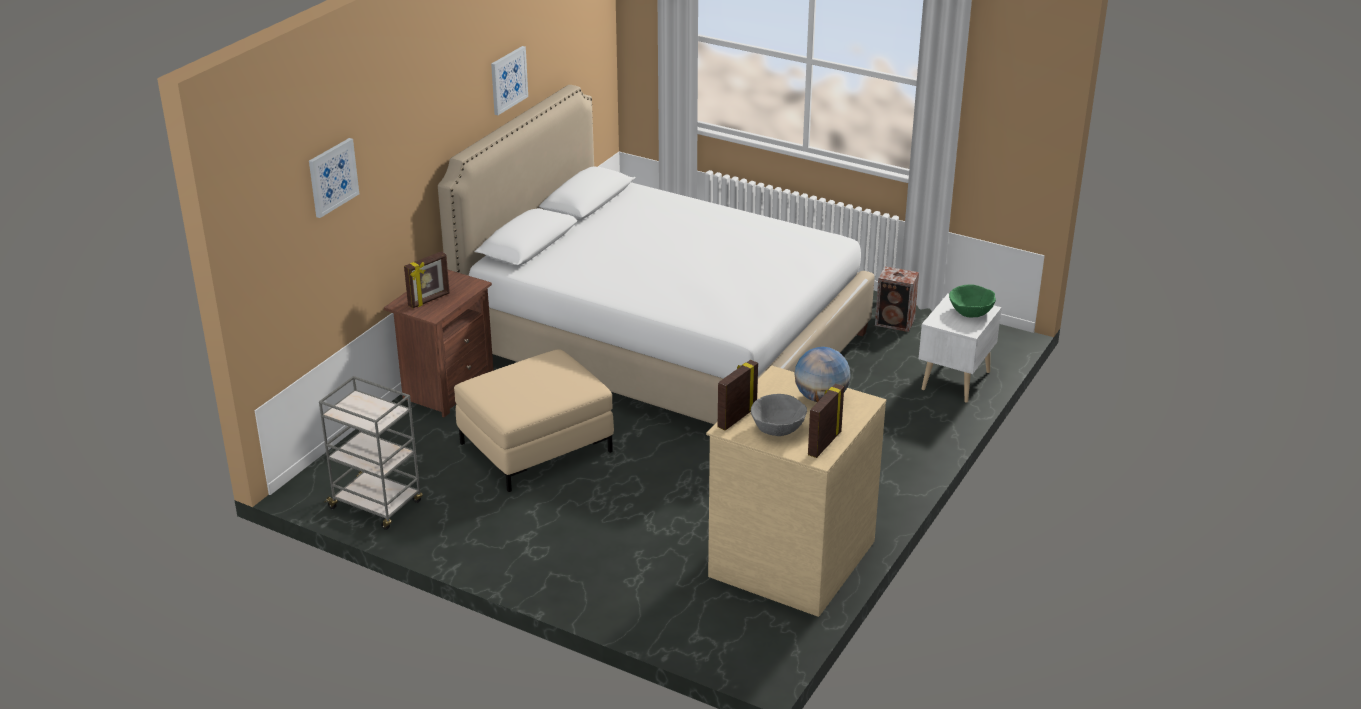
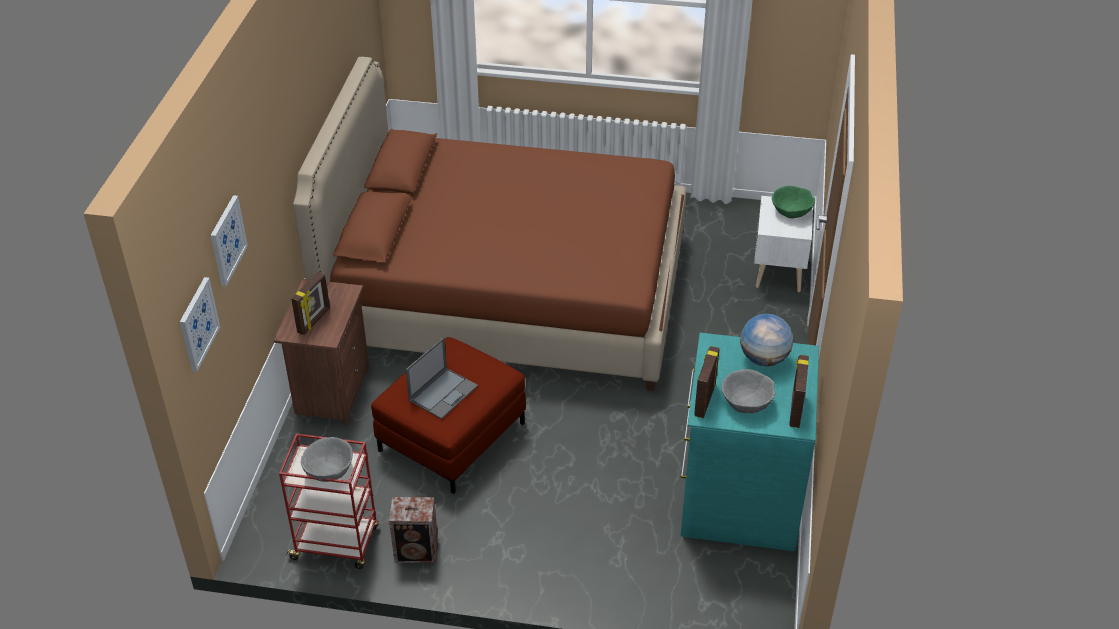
camera: 20 degrees left, 10 degrees up
grey cart [319,376,423,530] -> red cart [279,433,379,569]
white bed [438,85,875,424] -> brown bed [293,57,686,391]
beige ottoman [454,349,614,492] -> red ottoman [371,337,526,494]
picture [491,46,528,115] -> picture moved to [180,277,220,372]
beige dresser [706,365,887,617] -> turquoise dresser [681,333,819,551]
speaker [875,266,919,332] -> speaker moved to [389,497,438,563]
none -> grey bowl [300,437,353,482]
none -> laptop [406,337,478,419]

